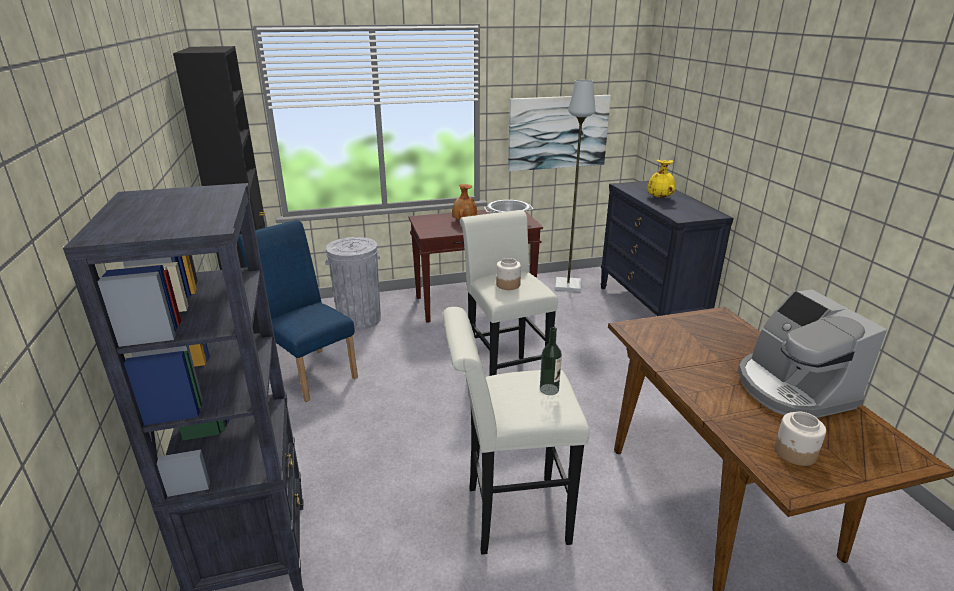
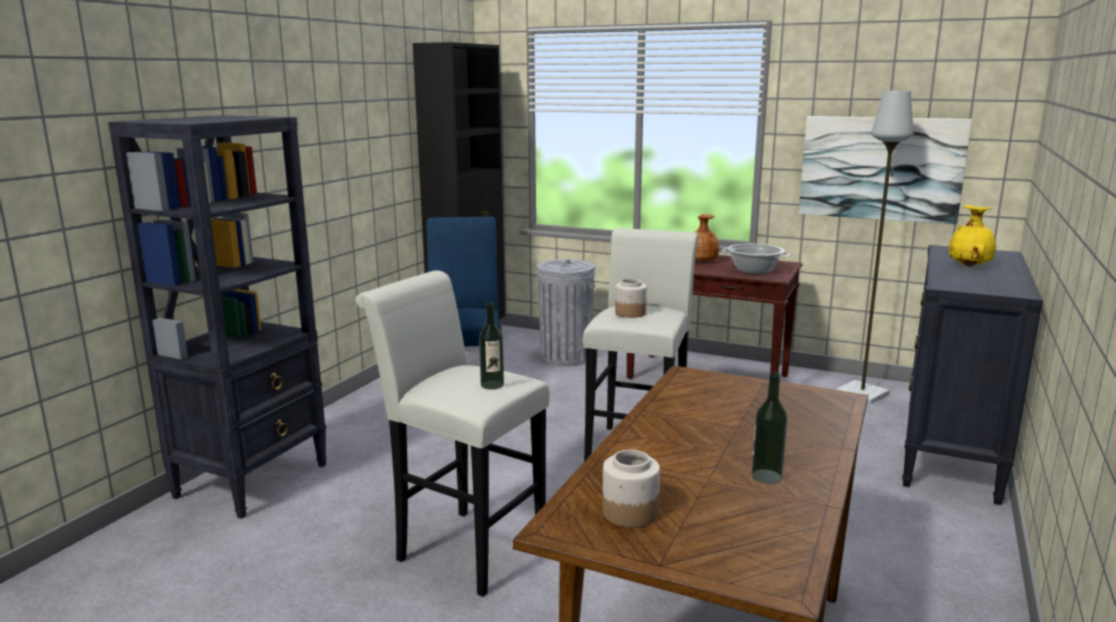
camera: 40 degrees right, 10 degrees down
coffee machine [738,290,887,418] -> bottle [752,373,787,484]

